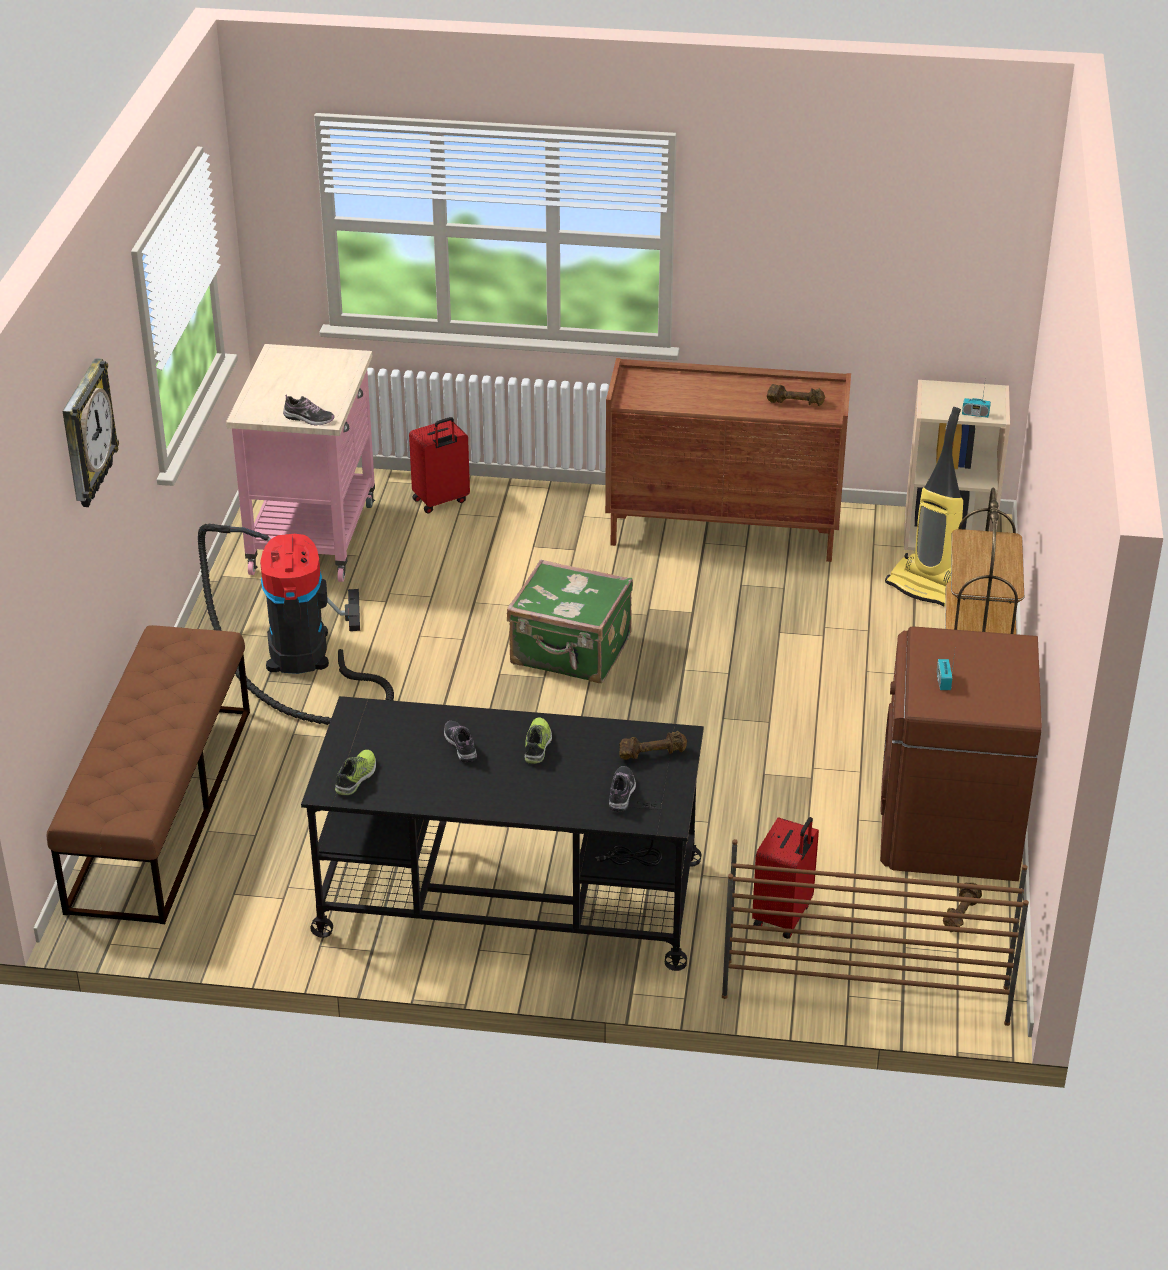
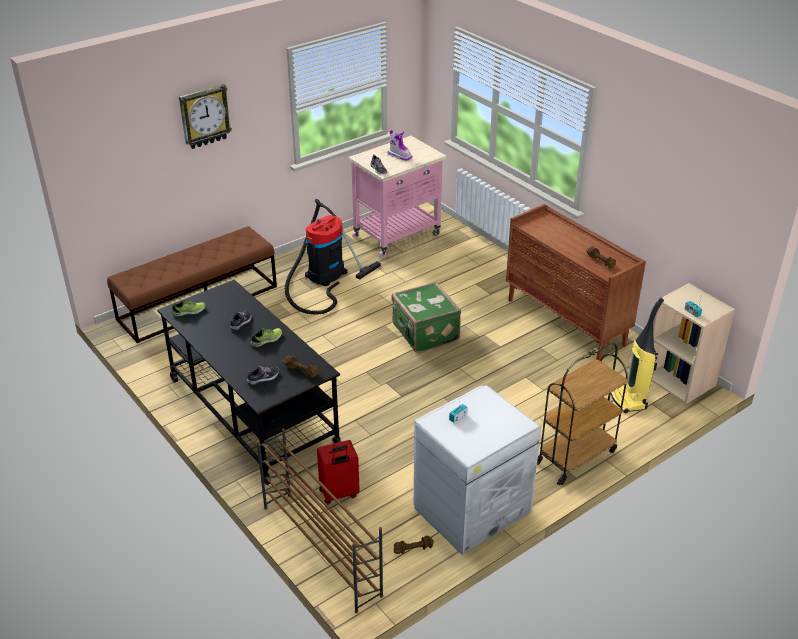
camera: 45 degrees right, 0 degrees up
red suitcase [409,417,470,513] -> none
brown washing machine [880,626,1042,881] -> white washing machine [413,385,541,555]
none -> boot [387,130,412,161]

